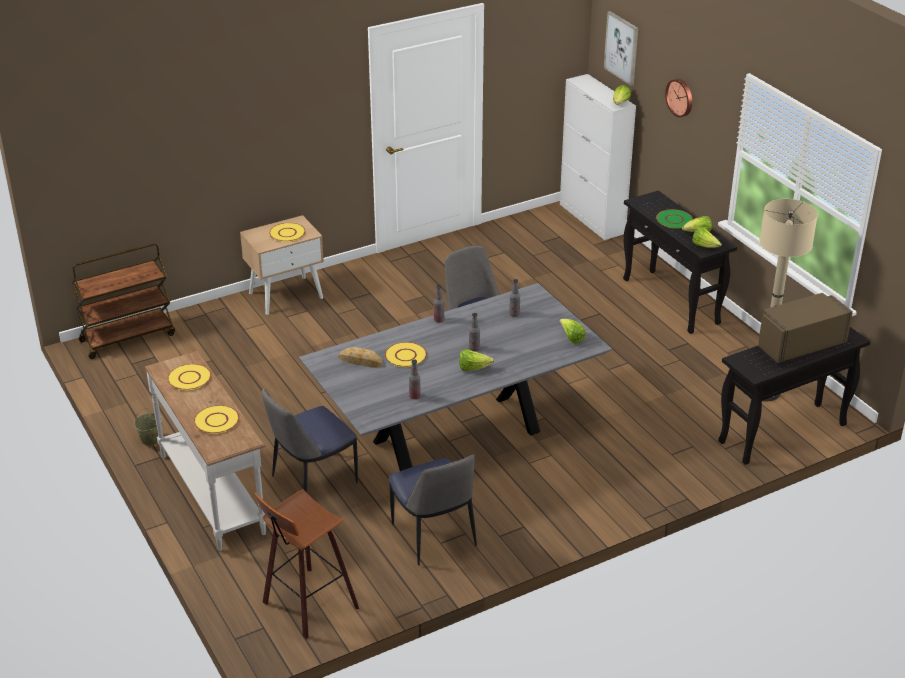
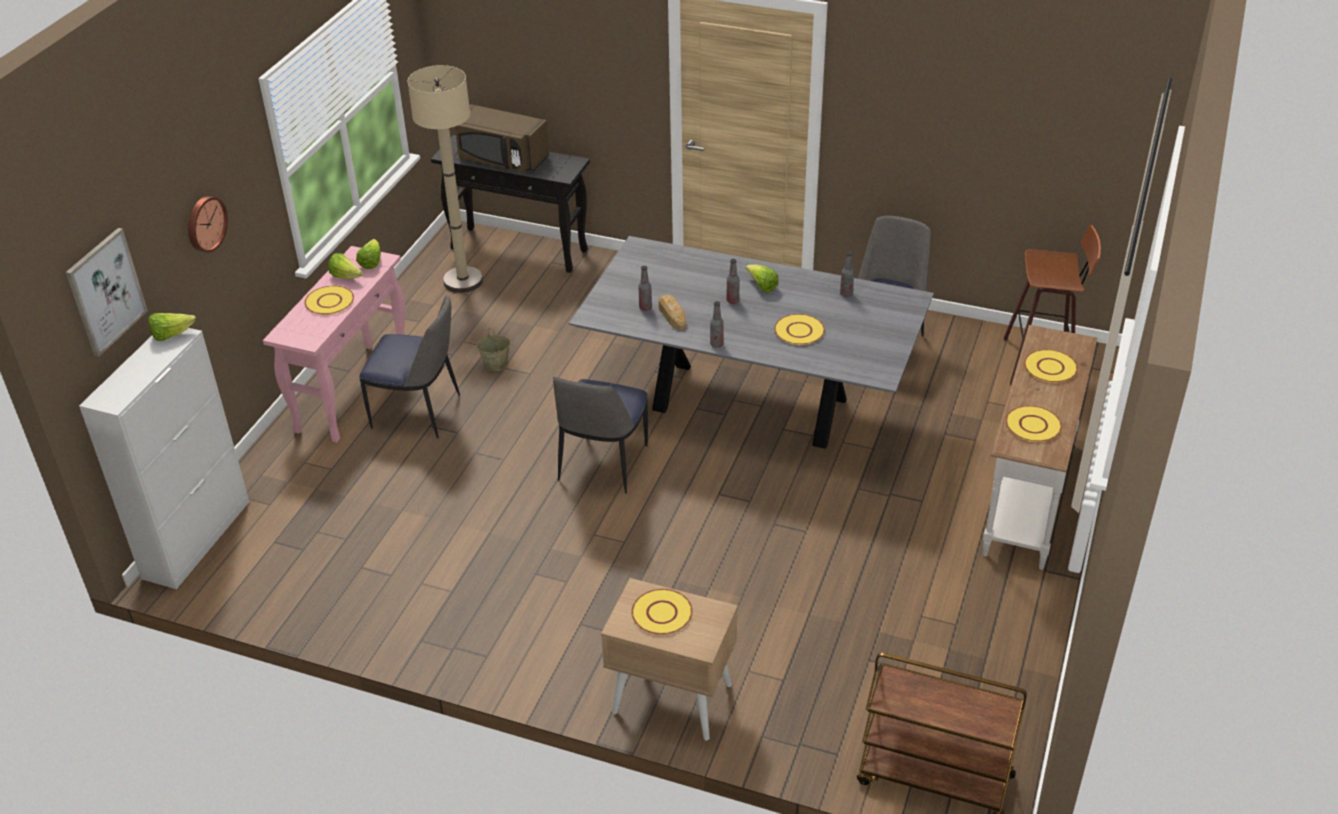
camera: 130 degrees left, 5 degrees up
beige bucket [134,408,163,446] -> beige bucket moved to [477,328,511,371]
chair [262,388,358,492] -> chair moved to [359,295,460,438]
bread [339,347,383,368] -> bread moved to [659,294,686,331]
lettuce [559,319,585,344] -> none
black console table [623,190,737,334] -> pink console table [263,246,405,443]
green plate [656,209,693,229] -> yellow plate [305,286,354,315]

